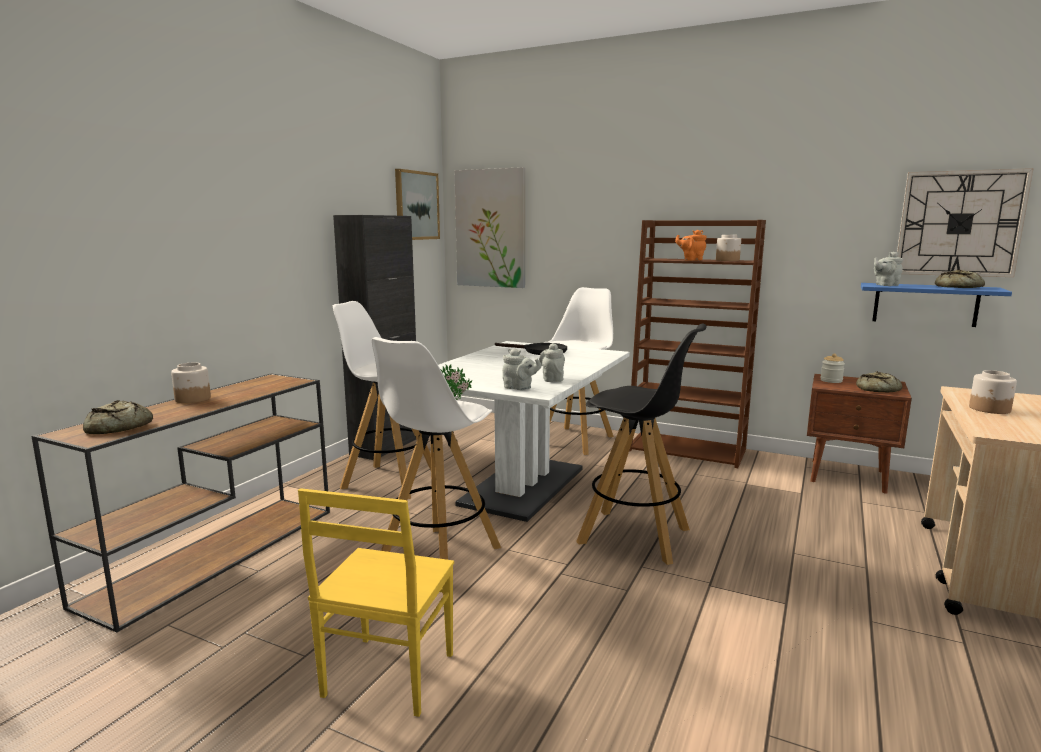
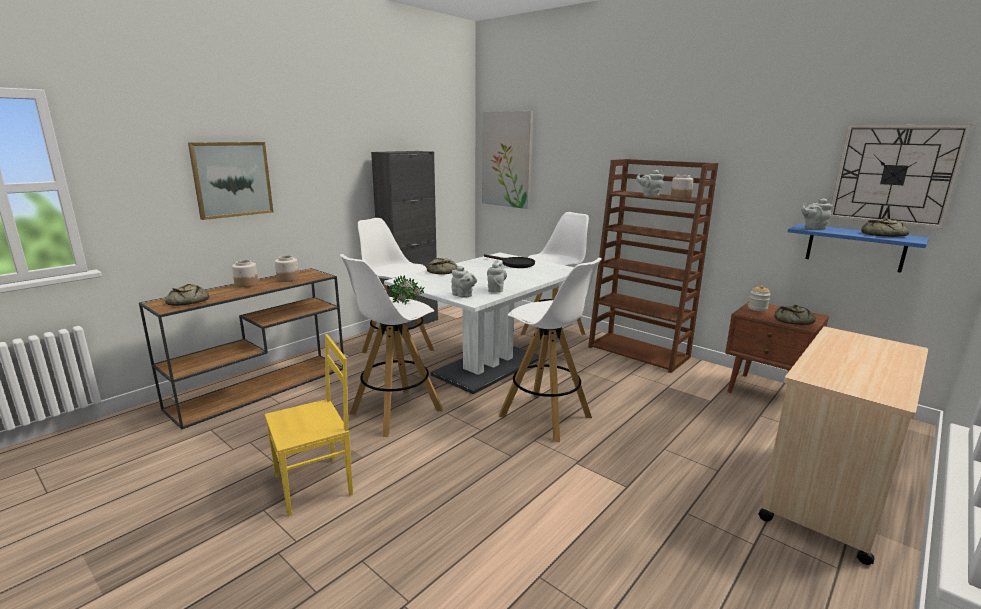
camera: 15 degrees right, 5 degrees up
yellow chair [298,488,454,717] -> yellow chair turned 150 degrees counterclockwise [265,334,353,516]
picture [395,169,440,240] -> picture moved to [188,142,273,220]
black stool [576,324,707,565] -> white stool [499,258,602,442]
orange teapot [675,230,707,261] -> grey teapot [636,170,664,196]
jar [969,370,1017,414] -> jar moved to [275,255,299,282]
none -> bread [427,258,457,275]

